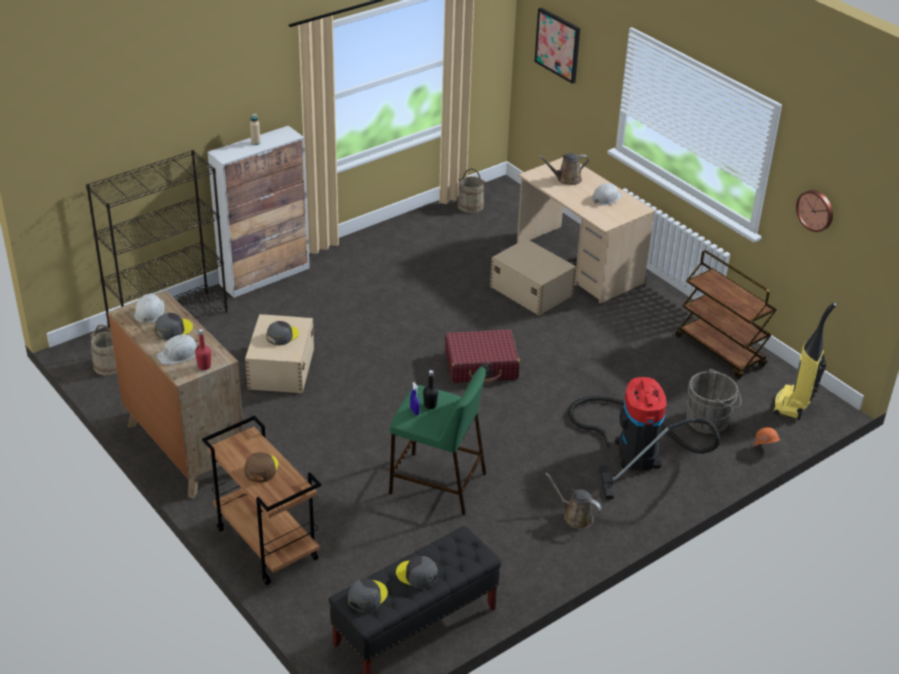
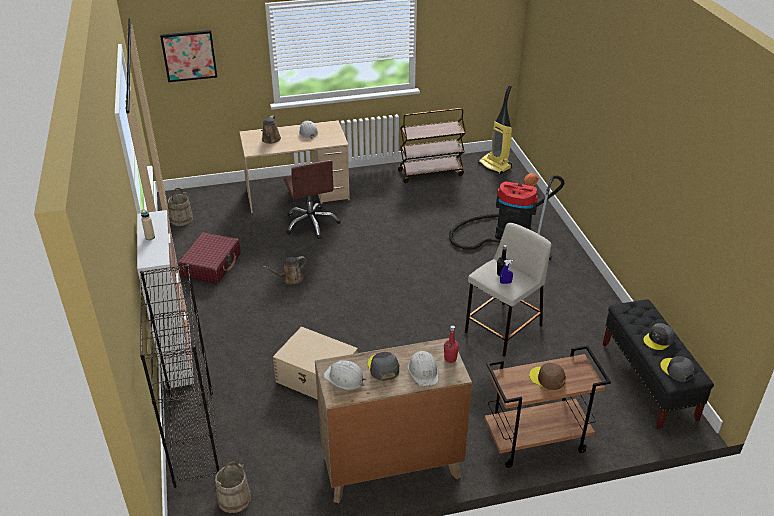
camera: 65 degrees left, 0 degrees up
grey cap [266,321,299,346] -> none
green stool [389,367,486,515] -> beige stool [465,223,551,357]
red suitcase [445,329,520,384] -> red suitcase moved to [178,233,241,284]
beige storage box [490,239,576,315] -> brown office chair [284,160,340,239]
brown watering can [546,473,602,529] -> brown watering can moved to [263,256,307,284]
grey bucket [687,369,741,434] -> none
wall clock [796,190,833,232] -> none

